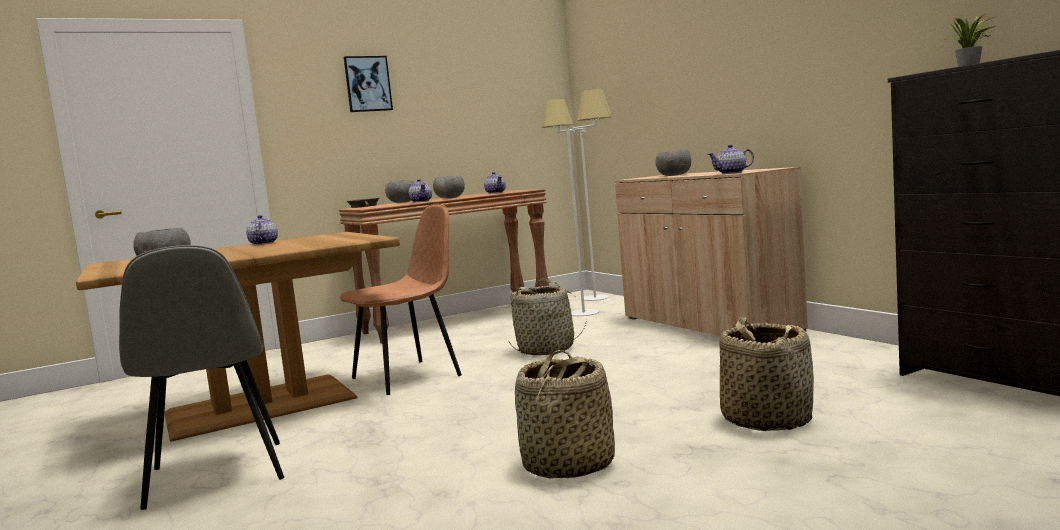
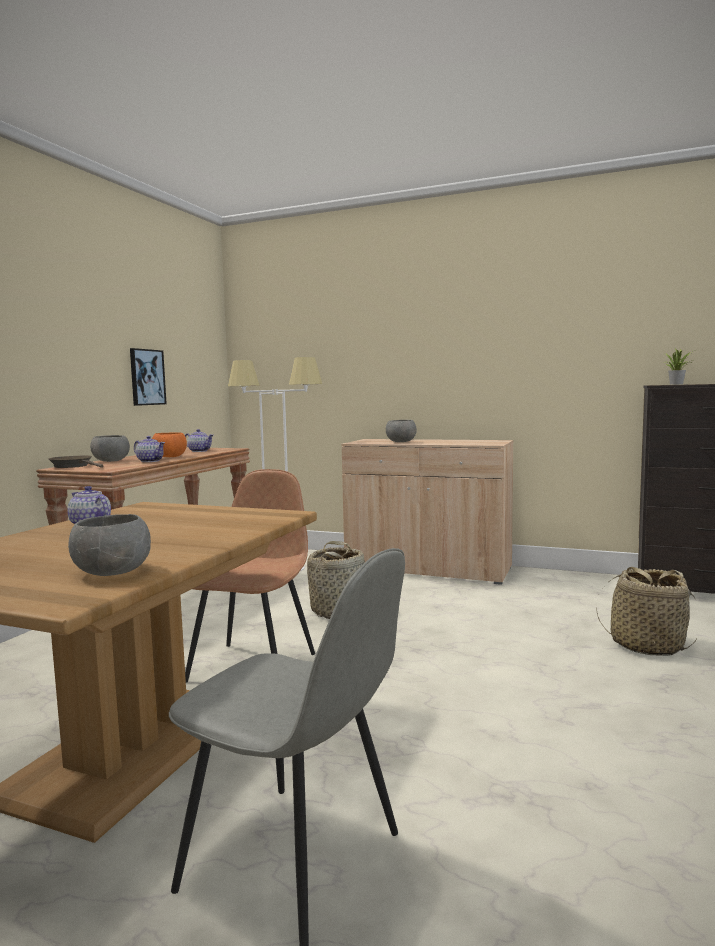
camera: 40 degrees left, 0 degrees up
picture [344,56,393,112] -> picture moved to [130,348,167,406]
grey bowl [433,175,465,198] -> orange bowl [152,432,187,457]
basket [515,350,615,479] -> none
teapot [708,145,754,174] -> none

